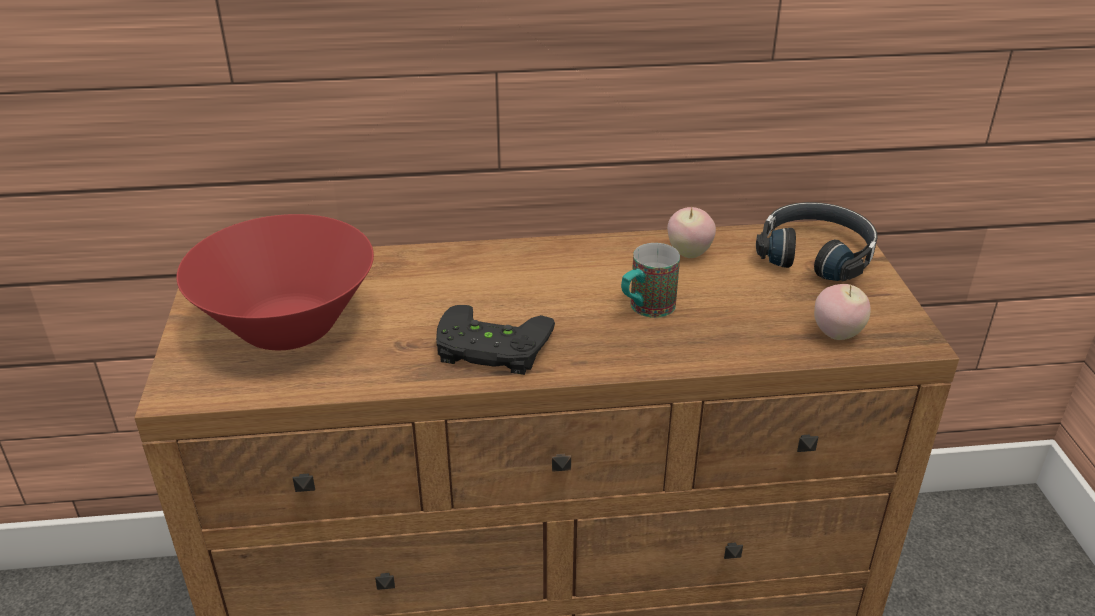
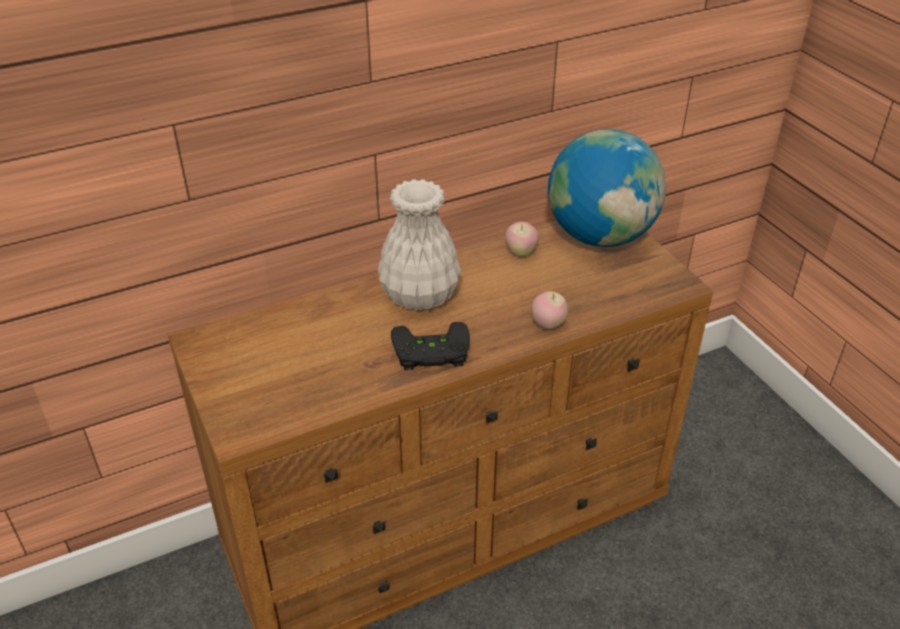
camera: 20 degrees left, 5 degrees up
red bowl [176,214,374,350] -> none
mug [621,243,680,318] -> none
black headphones [756,202,878,281] -> globe [548,129,666,247]
apple [814,284,871,340] -> apple moved to [531,291,568,329]
none -> white vase [378,179,461,310]

